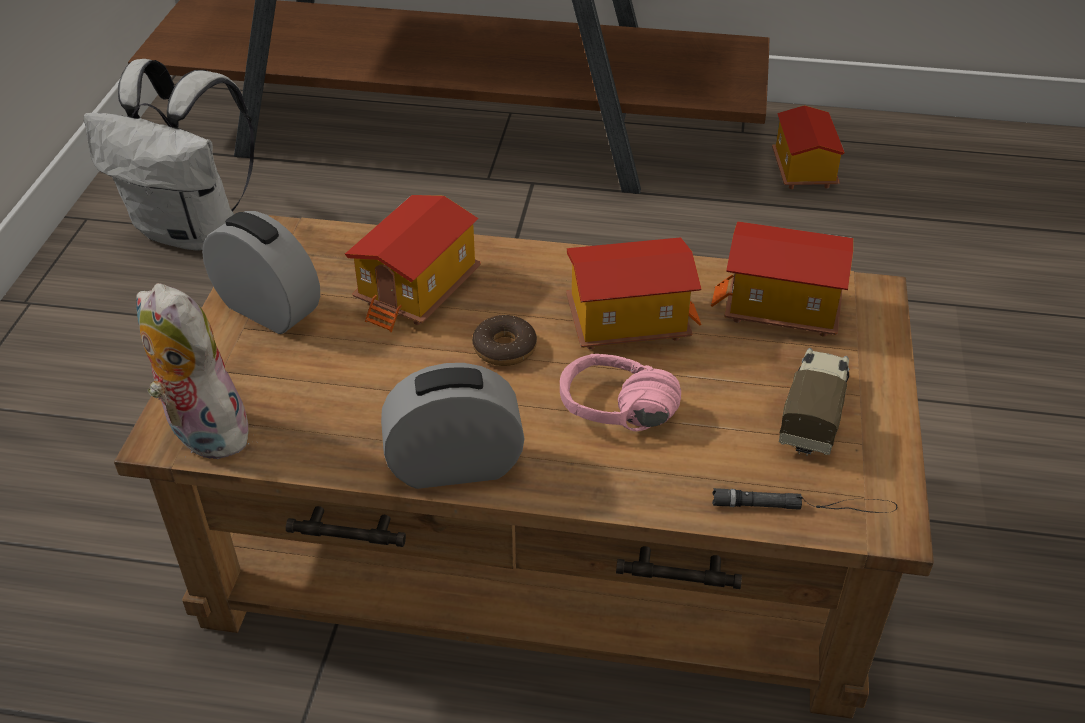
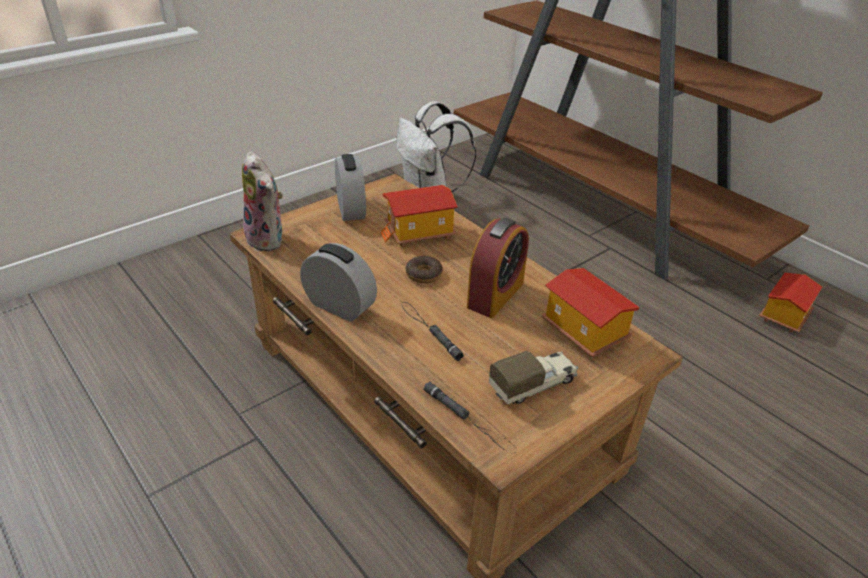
camera: 40 degrees right, 5 degrees down
plush toy [137,283,254,459] -> plush toy turned 150 degrees clockwise [242,151,283,251]
pink headphones [560,354,681,431] -> black flashlight [401,302,464,361]
toy house [566,237,701,350] -> alarm clock [467,218,529,318]

